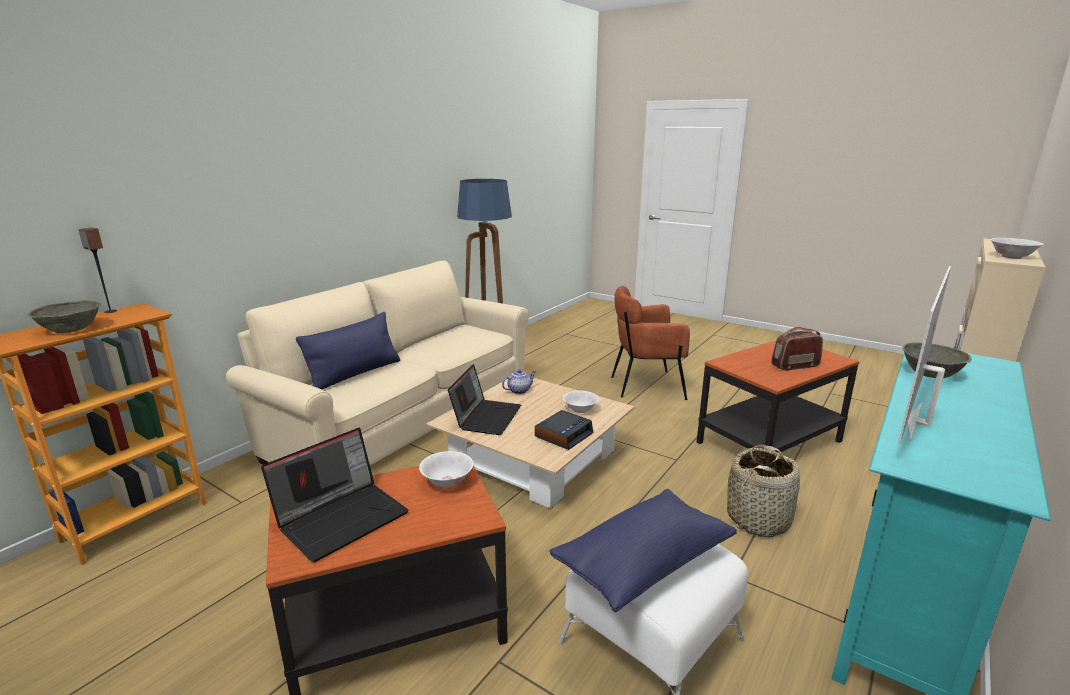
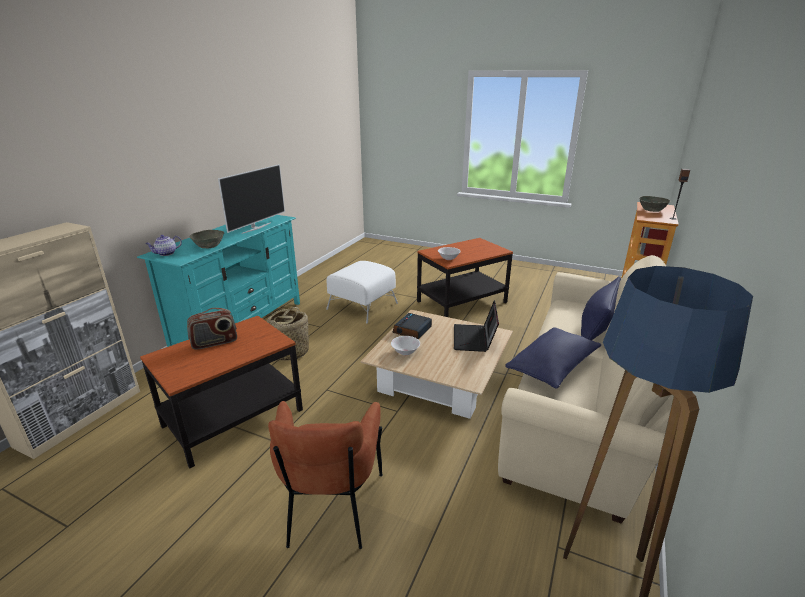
camera: 170 degrees right, 5 degrees up
laptop [261,428,409,562] -> none
teapot [502,369,536,394] -> teapot moved to [145,235,182,256]
blue pillow [549,489,737,612] -> blue pillow moved to [505,327,601,389]
brown armchair [611,286,690,400] -> brown armchair turned 105 degrees clockwise [268,401,383,549]
white bowl [990,238,1044,259] -> none

